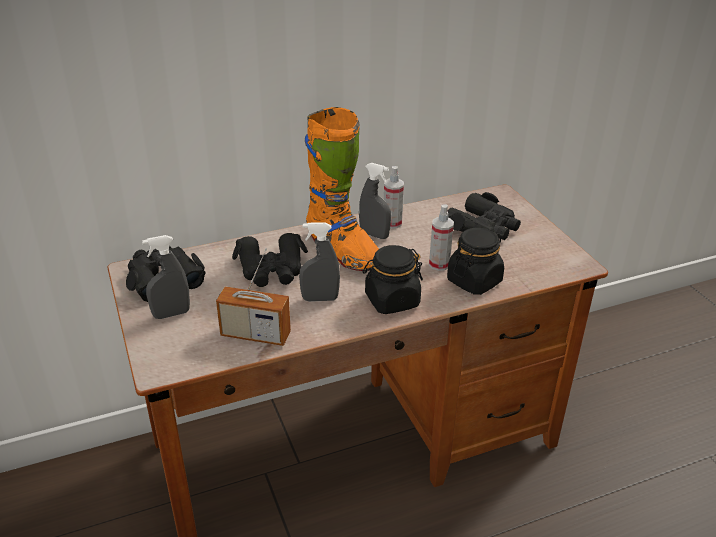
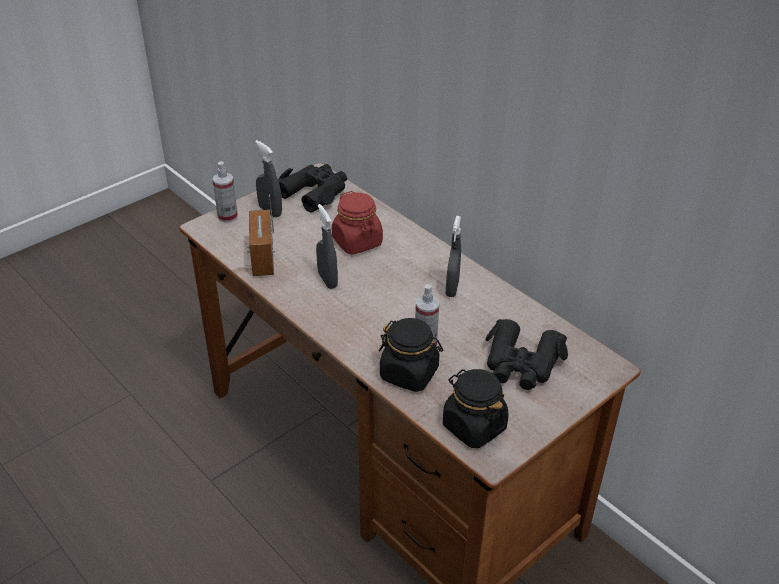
camera: 70 degrees right, 5 degrees up
black binoculars [232,233,308,287] -> red jar [332,191,383,255]
orange boot [305,107,379,271] -> none
black jar [362,245,423,314] -> black jar moved to [443,369,509,448]
spray bottle [384,166,404,229] -> spray bottle moved to [213,161,238,223]

